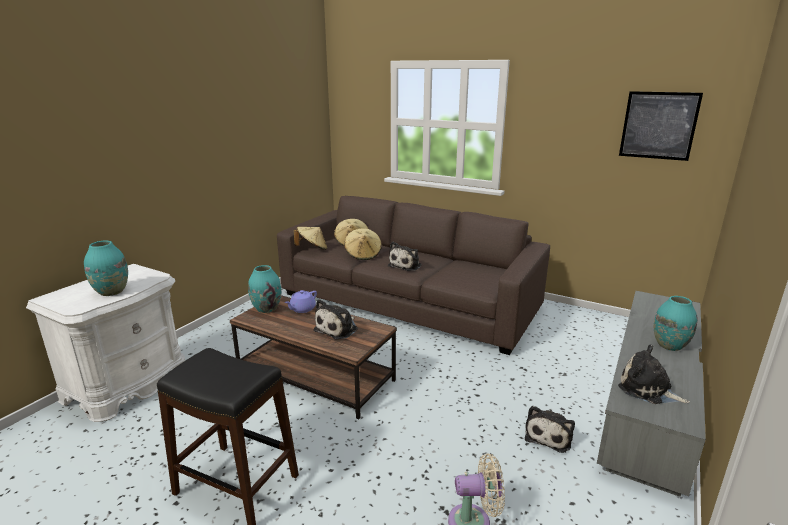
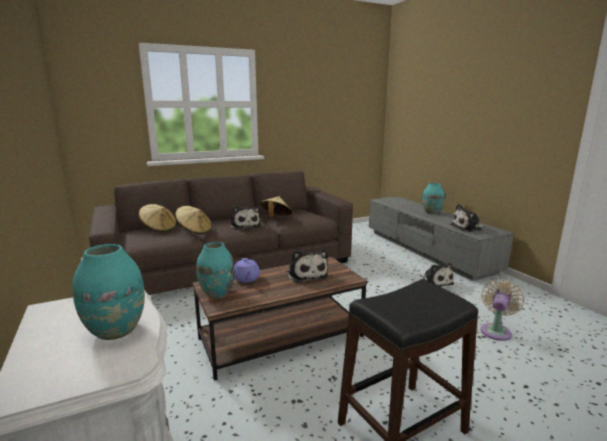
camera: 55 degrees left, 5 degrees down
beige hat [294,227,327,250] -> beige hat moved to [260,196,293,217]
picture [619,91,703,161] -> none

